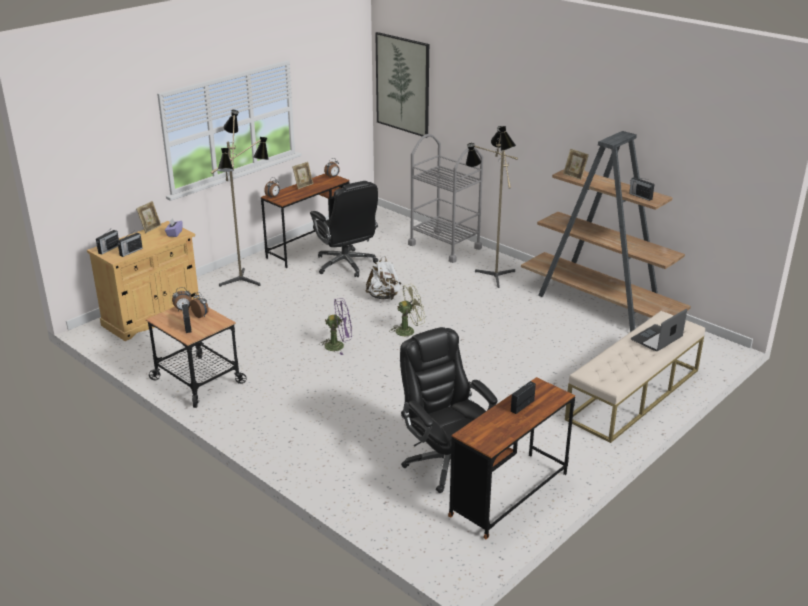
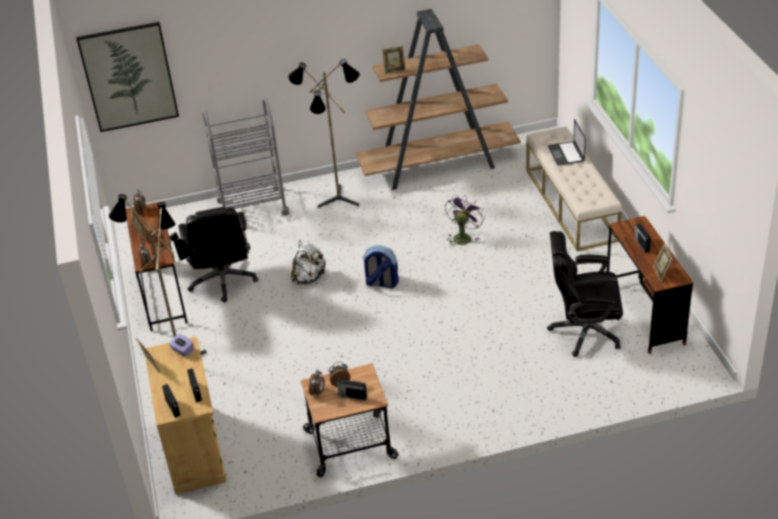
camera: 55 degrees left, 10 degrees up
black office chair [310,181,378,277] -> black office chair turned 75 degrees clockwise [178,207,259,302]
purple fan [319,298,352,355] -> purple fan moved to [445,195,485,247]
green fan [389,284,425,337] -> backpack [363,245,399,288]
radio [629,177,655,201] -> none
none -> picture frame [653,243,673,282]

